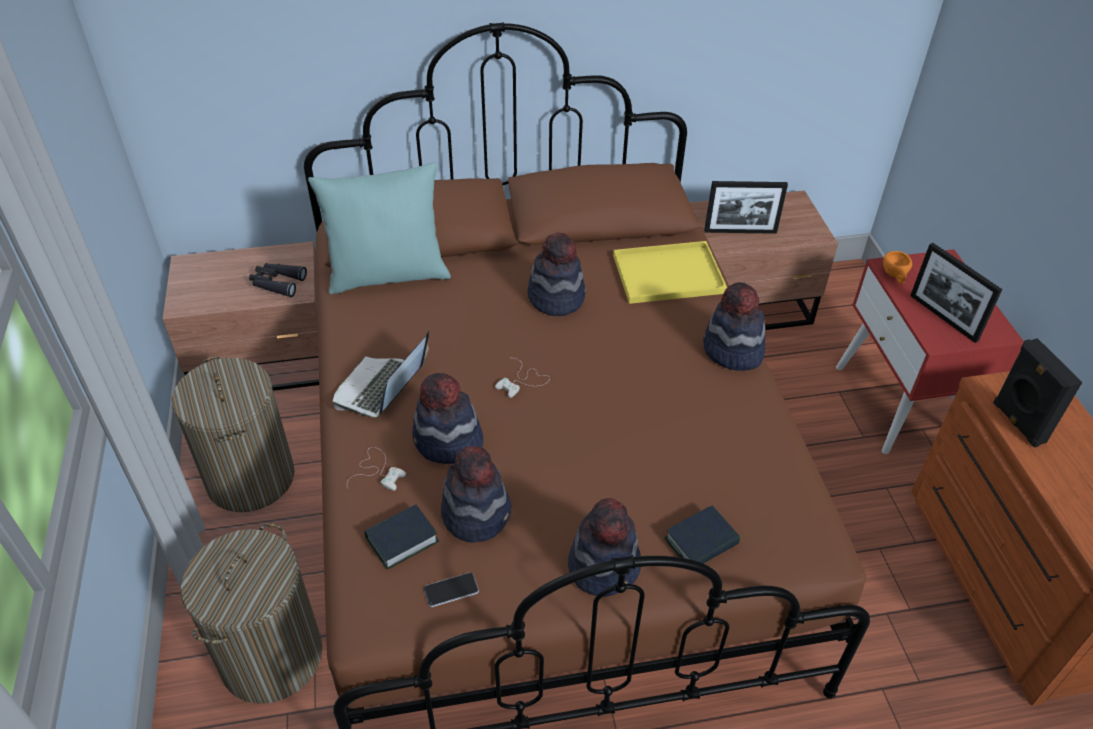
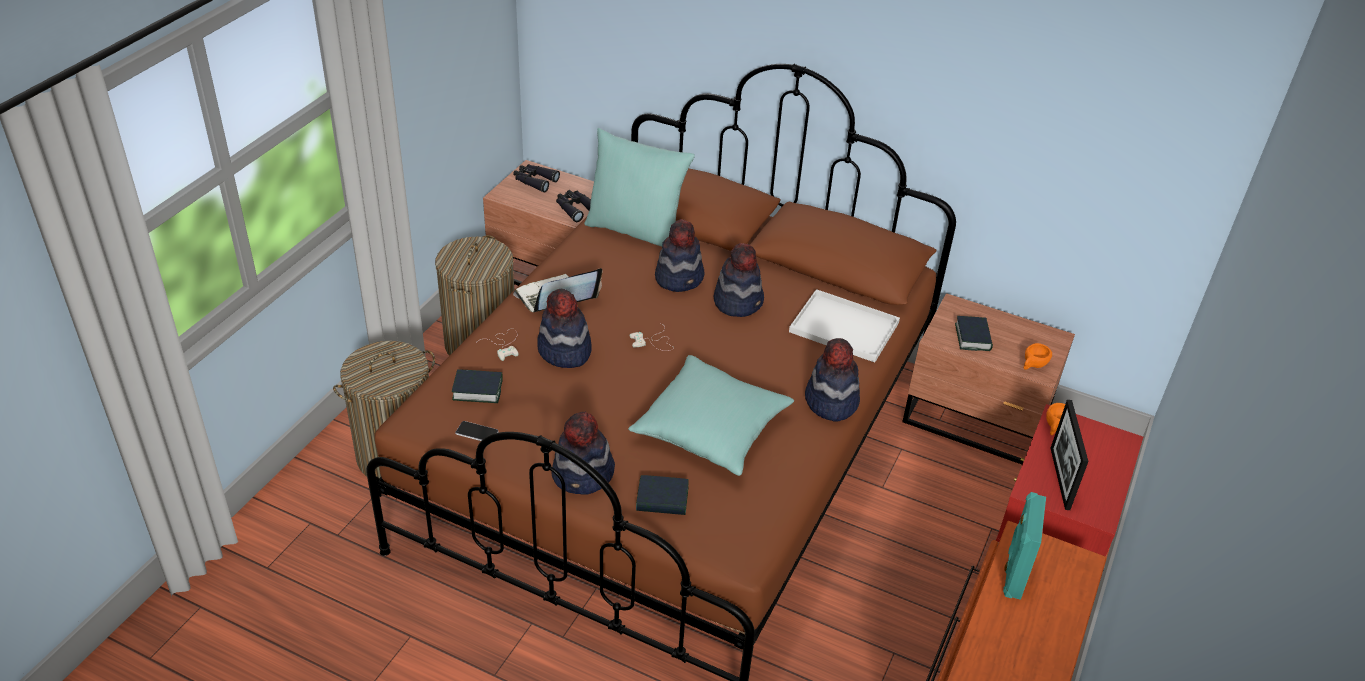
camera: 35 degrees right, 5 degrees down
hat [441,446,511,543] -> hat moved to [655,219,705,292]
yellow tray [613,241,727,304] -> white tray [789,289,900,363]
picture frame [704,181,788,234] -> book [955,316,993,351]
black speaker [993,338,1082,448] -> turquoise speaker [1003,492,1046,600]
none -> black binoculars [513,164,560,193]
none -> turquoise pillow [628,355,794,476]
none -> orange cup [1024,343,1052,370]

